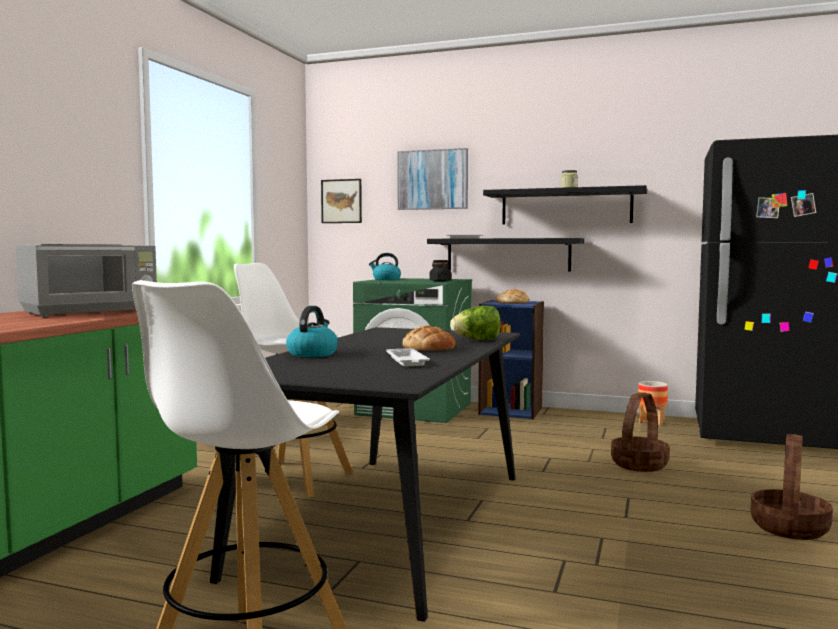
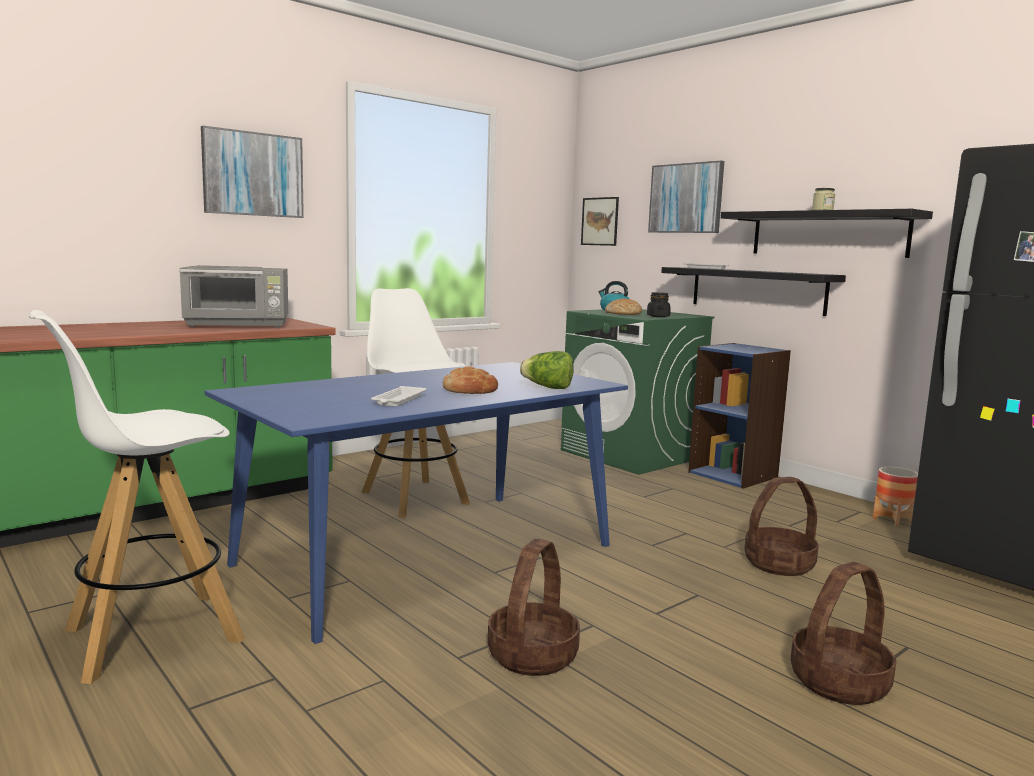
camera: 30 degrees right, 5 degrees up
black dining table [210,327,520,622] -> blue dining table [205,362,628,644]
kettle [286,306,338,357] -> none
bread [496,289,529,304] -> bread moved to [605,298,642,315]
none -> picture [201,126,304,218]
none -> basket [488,539,580,676]

